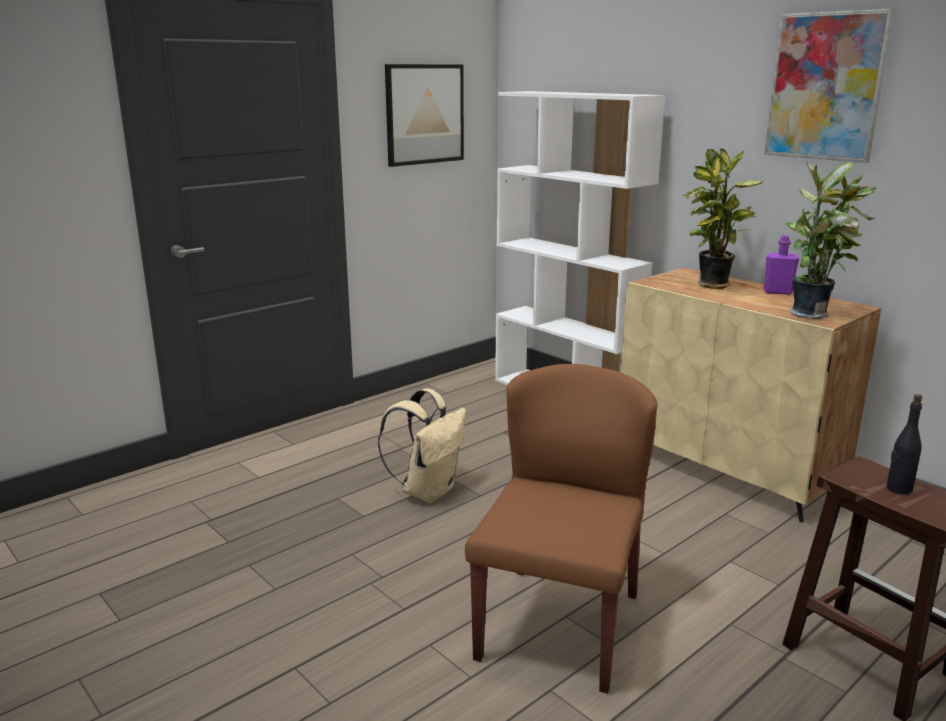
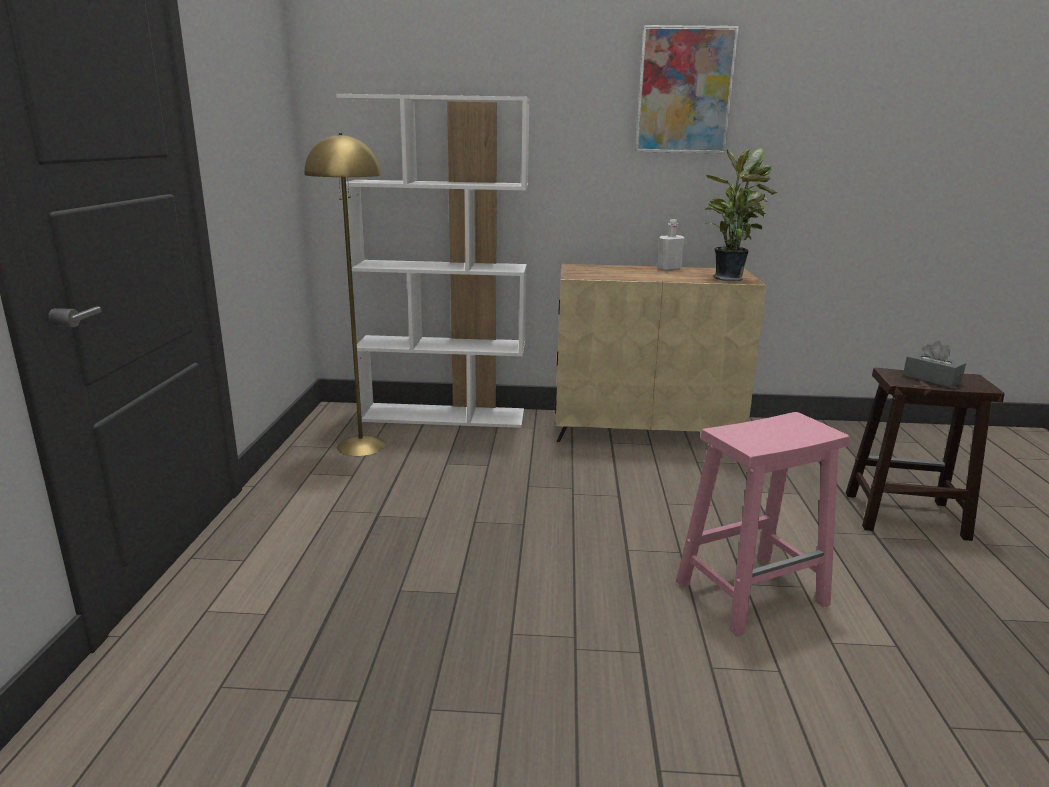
camera: 45 degrees left, 0 degrees up
beige backpack [378,388,466,503] -> none
picture [385,64,464,167] -> none
brown chair [465,364,657,694] -> pink stool [676,412,850,636]
potted plant [683,148,763,289] -> none
purple bottle [764,235,799,295] -> white bottle [657,219,685,271]
black bottle [886,394,922,495] -> grey tissue box [903,341,966,388]
none -> yellow floor lamp [304,133,386,456]

